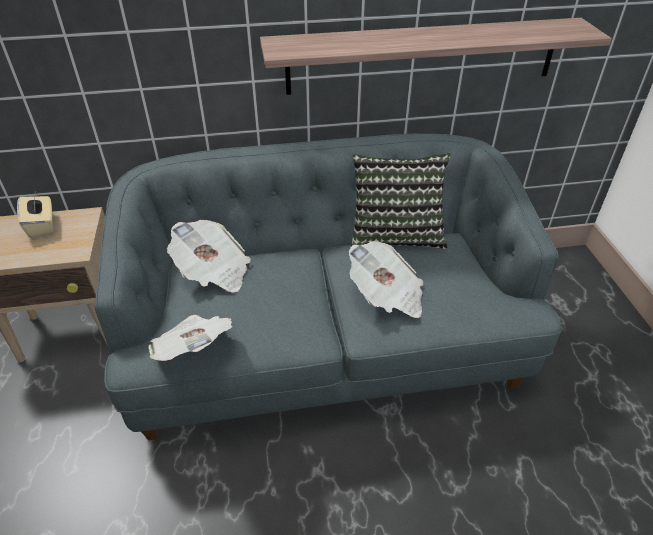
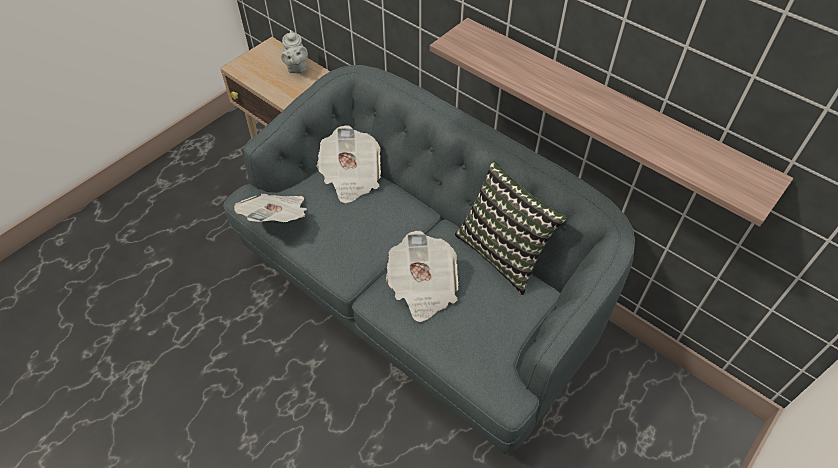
camera: 50 degrees right, 10 degrees up
beige tissue box [17,196,54,238] -> grey teapot [281,30,308,74]

